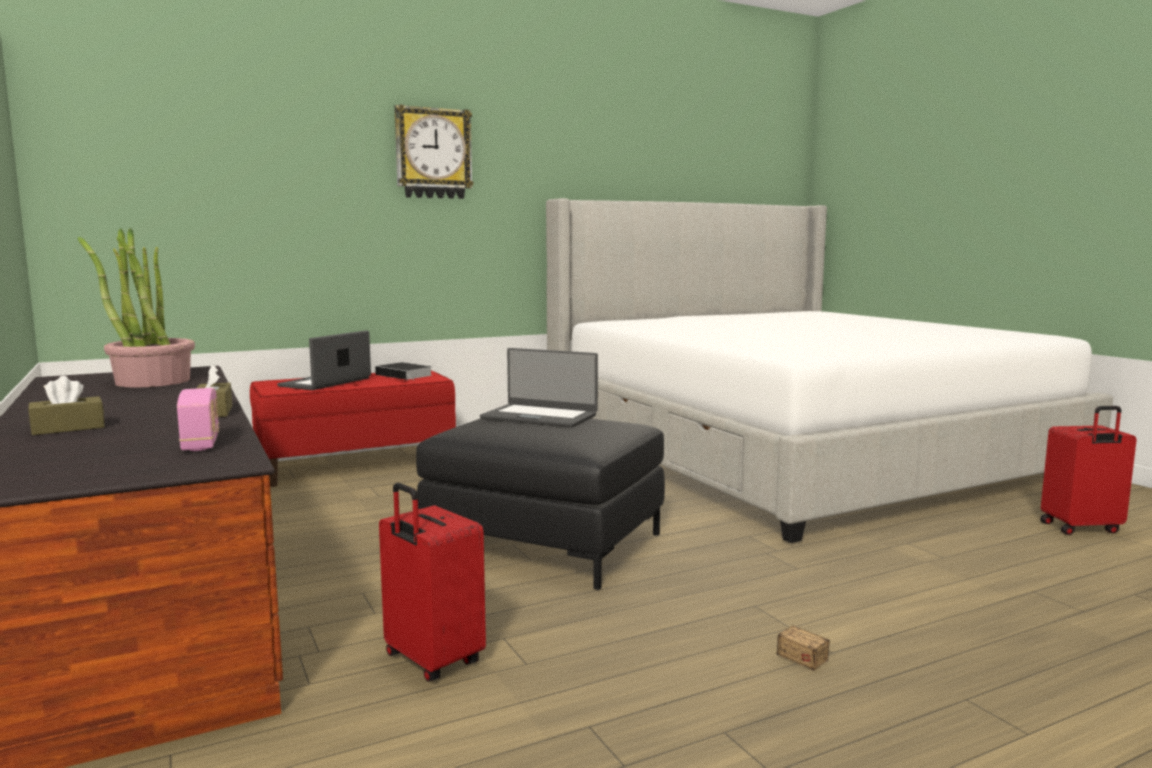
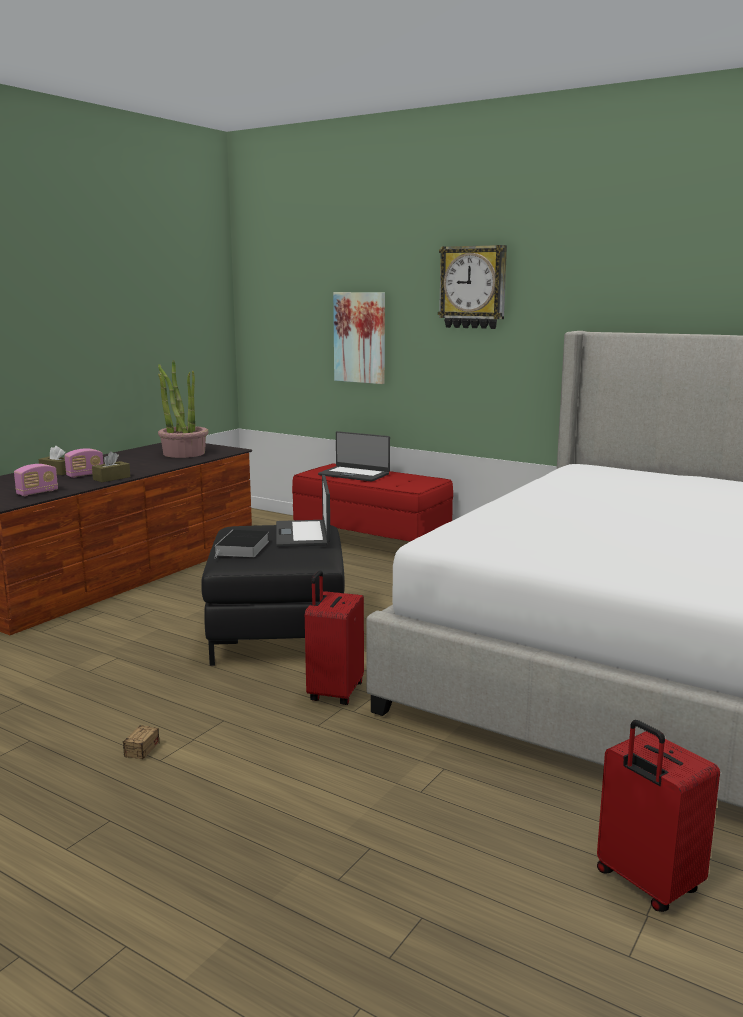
camera: 60 degrees right, 5 degrees up
laptop [277,330,371,390] -> laptop turned 150 degrees counterclockwise [318,431,390,482]
book [375,362,432,380] -> book moved to [214,530,269,559]
red suitcase [379,483,486,682] -> red suitcase moved to [305,570,364,705]
none -> radio [64,448,104,478]
none -> picture [333,292,385,384]

